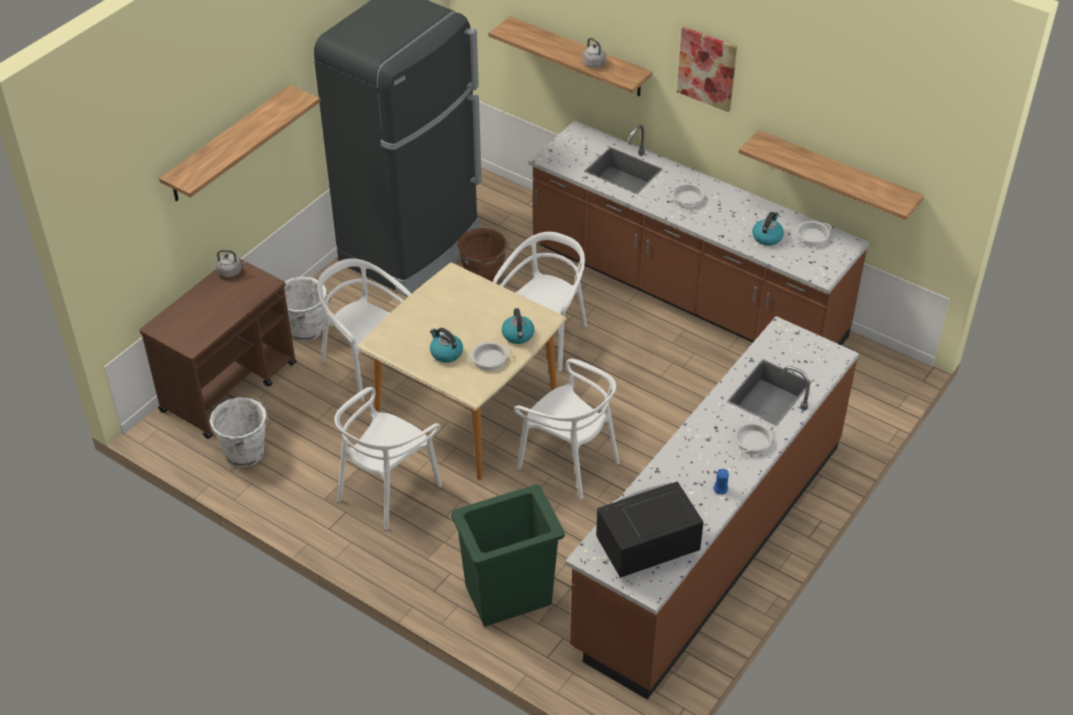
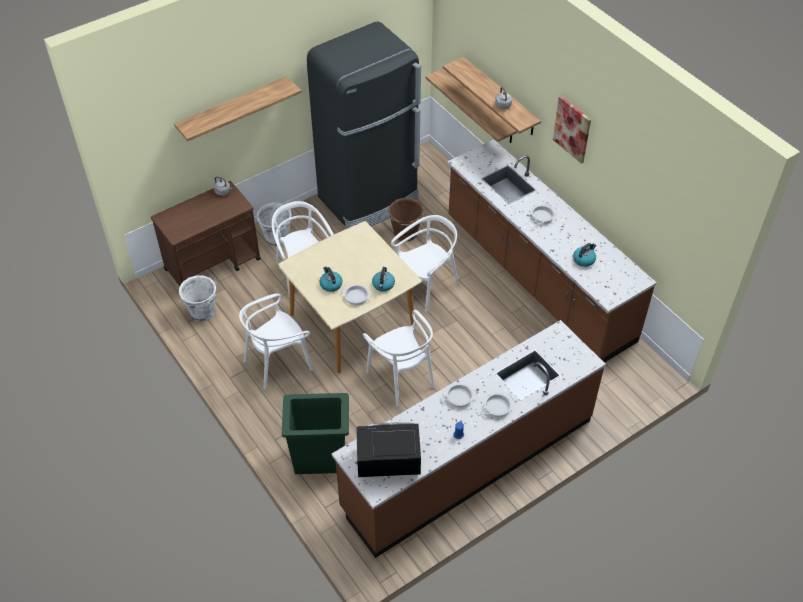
camera: 20 degrees right, 5 degrees up
shelf [739,130,924,220] -> shelf moved to [425,69,518,143]
cooking pot [794,221,832,247] -> cooking pot moved to [442,383,477,408]

